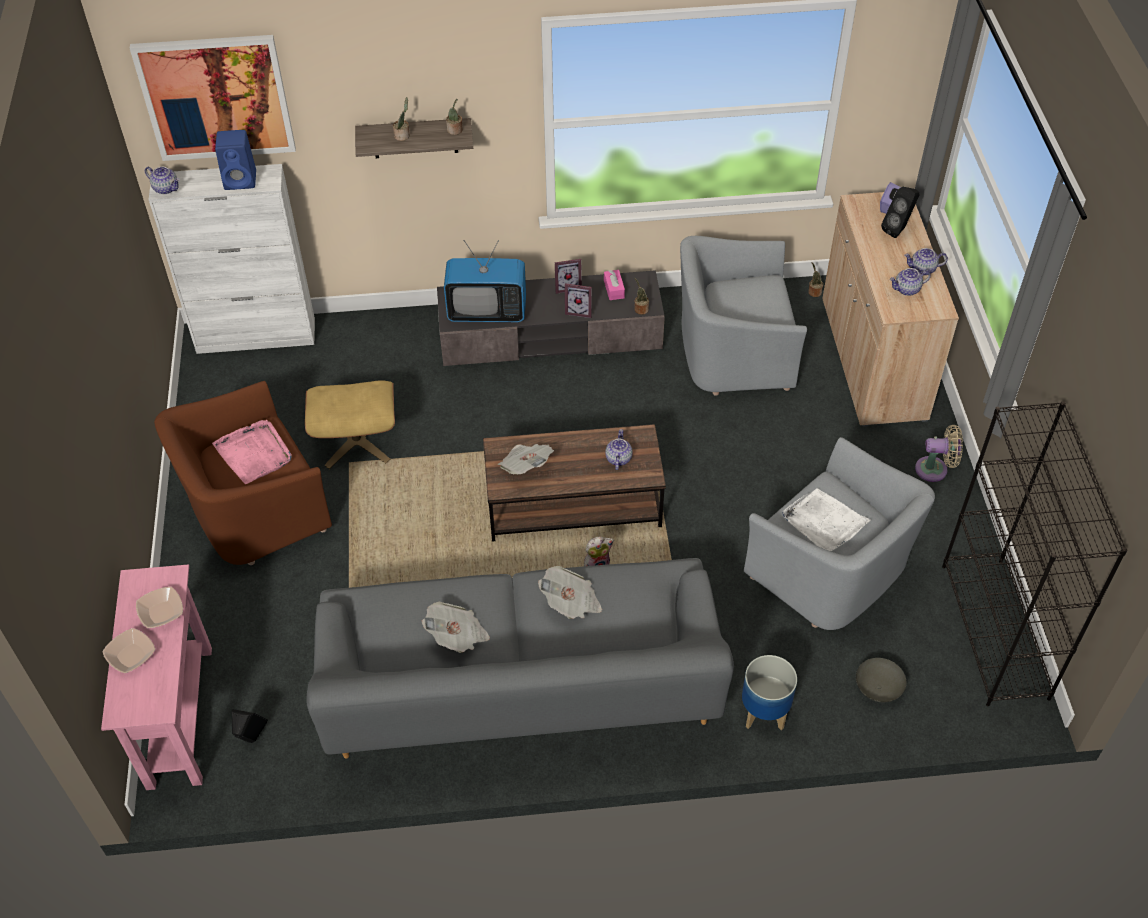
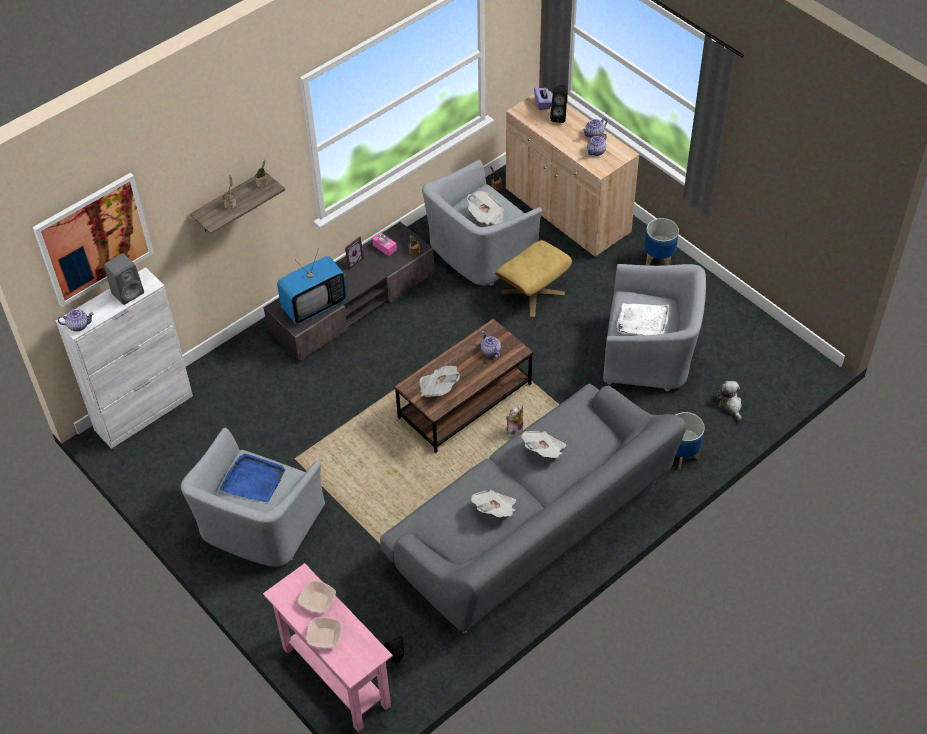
camera: 35 degrees left, 0 degrees up
brown armchair [154,381,332,565] -> grey armchair [181,428,325,567]
pink tray [212,420,292,484] -> blue tray [220,454,285,502]
blue speaker [215,130,256,190] -> grey speaker [104,253,144,305]
beige ottoman [305,380,395,469] -> beige ottoman moved to [495,240,572,317]
picture frame [565,283,592,318] -> none
grey bowl [856,658,906,702] -> plush toy [717,381,742,421]
beige fan [915,425,963,482] -> planter [645,218,679,266]
black bookcase [942,401,1127,706] -> none
none -> newspaper [467,191,504,225]

